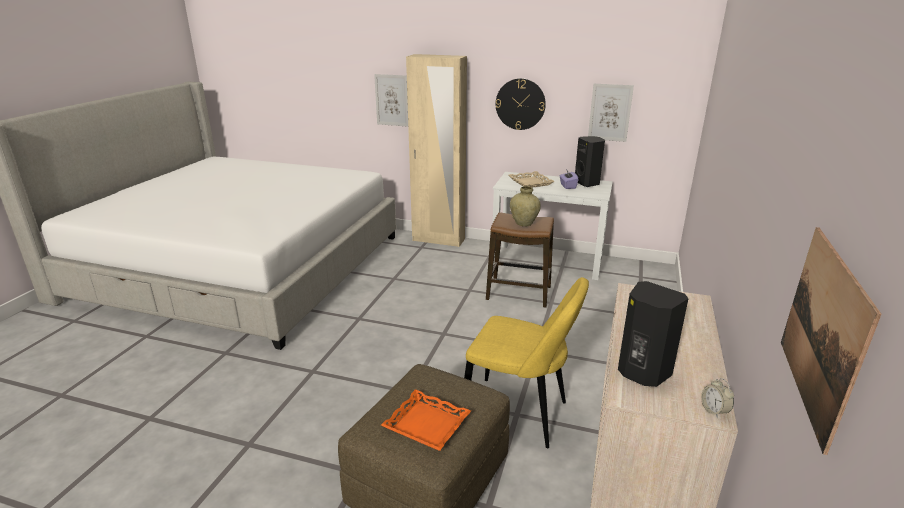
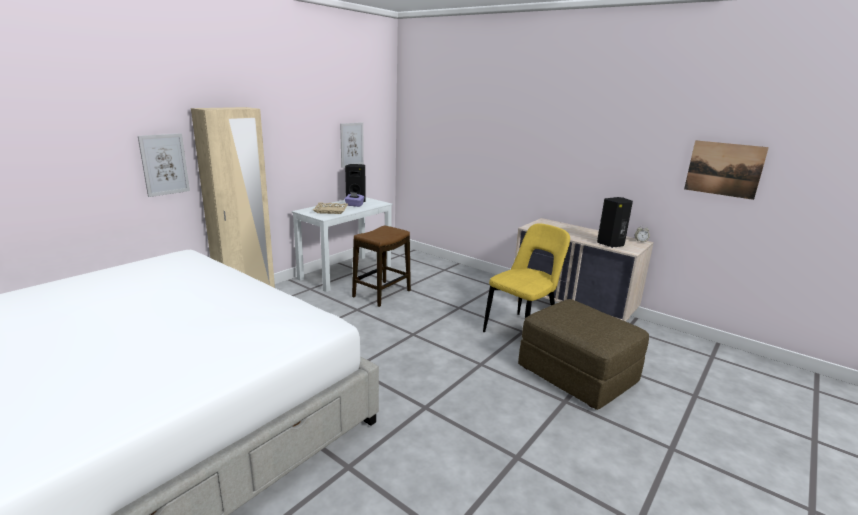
camera: 70 degrees left, 5 degrees down
orange tray [381,389,471,451] -> none
wall clock [496,78,546,130] -> none
beige vase [510,186,541,226] -> none

